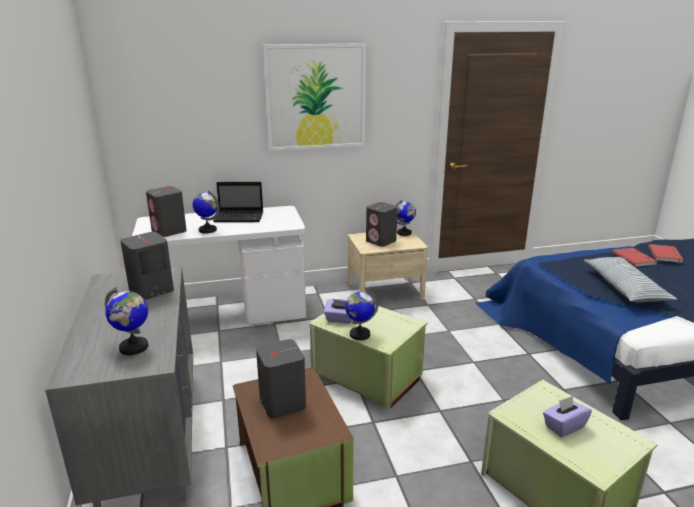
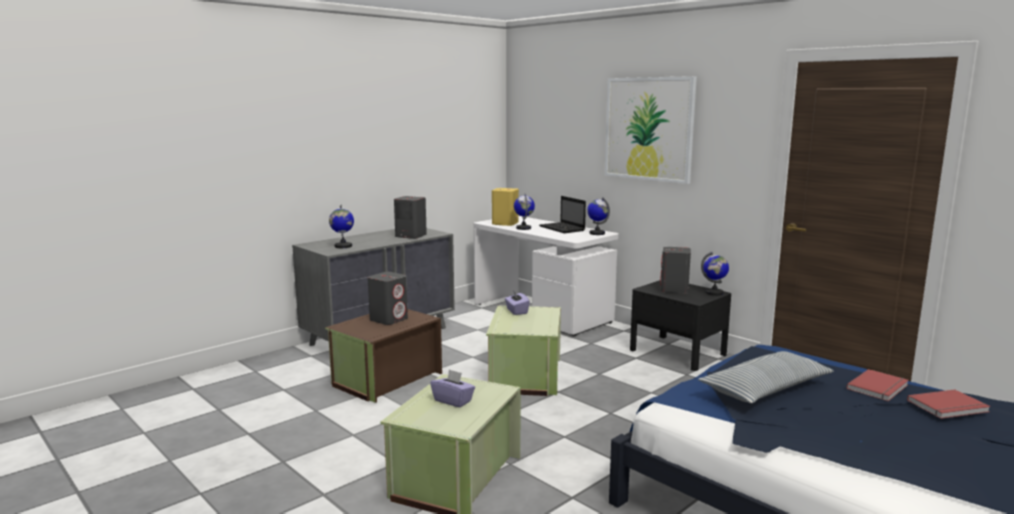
camera: 60 degrees right, 10 degrees down
grey speaker [146,186,187,237] -> yellow speaker [492,188,519,226]
globe [345,290,379,340] -> globe moved to [587,197,610,235]
beige nightstand [348,229,428,300] -> black nightstand [630,280,731,371]

